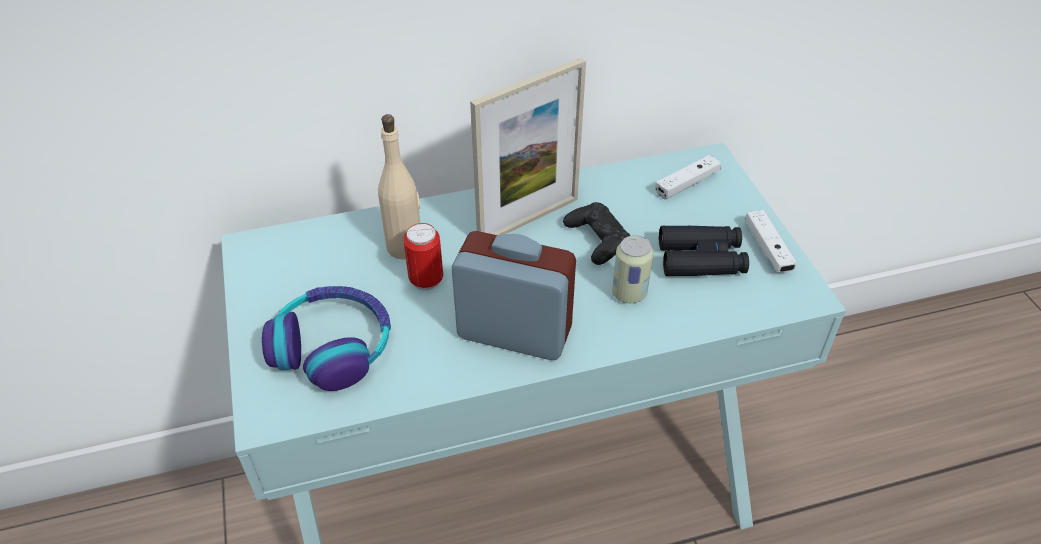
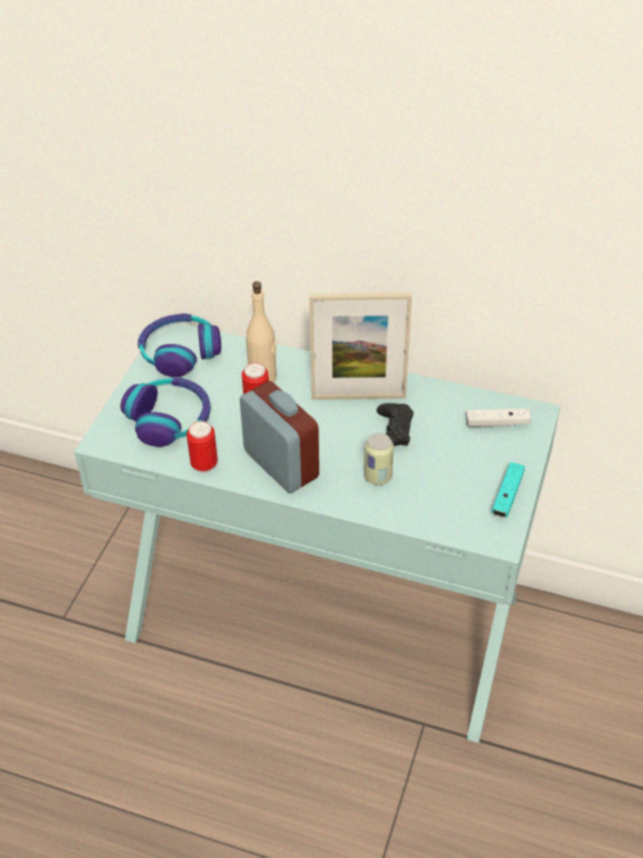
camera: 35 degrees right, 0 degrees up
black binoculars [659,226,749,276] -> none
white game controller [745,210,797,273] -> turquoise game controller [492,462,525,518]
none -> headphones [138,313,221,377]
none -> can [186,421,218,473]

